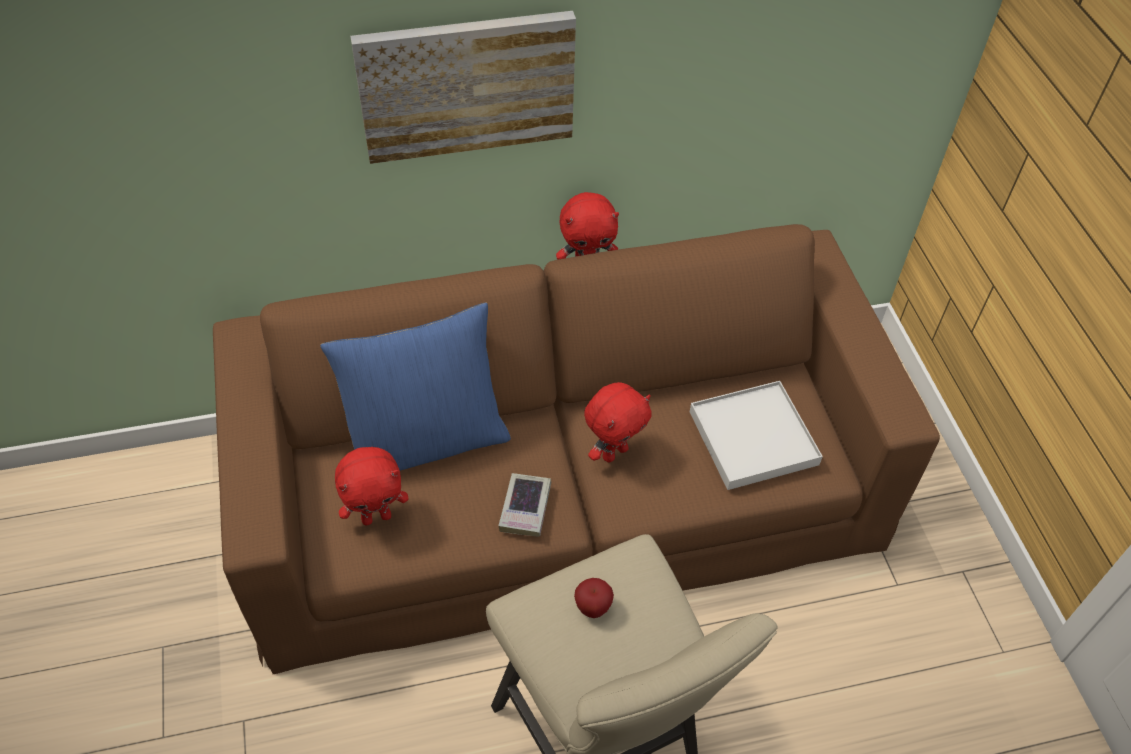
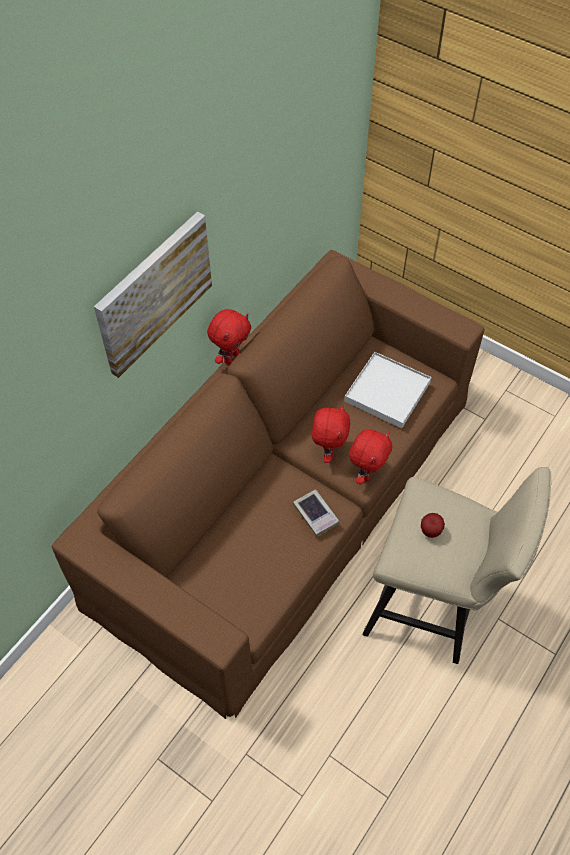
camera: 40 degrees left, 5 degrees up
blue pillow [320,302,511,471] -> none
red plush toy [335,447,409,526] -> red plush toy moved to [349,429,392,484]

